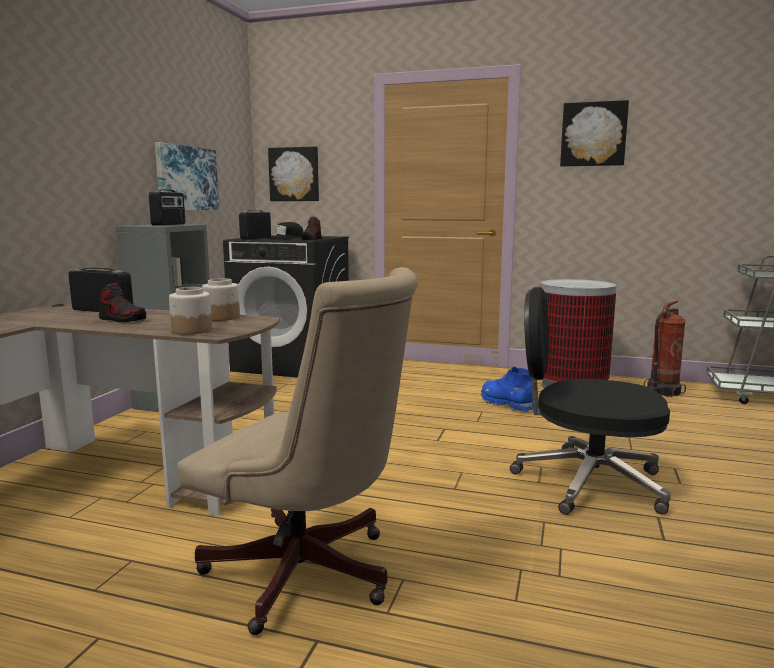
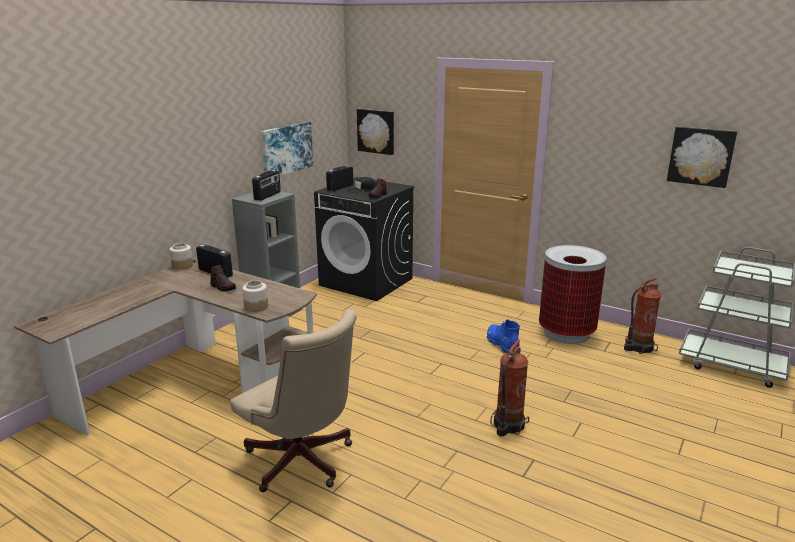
camera: 15 degrees right, 10 degrees up
jar [202,278,240,321] -> jar moved to [169,243,193,269]
black office chair [510,287,671,515] -> fire extinguisher [490,340,529,437]
picture [560,100,629,166] -> picture moved to [667,127,737,188]

